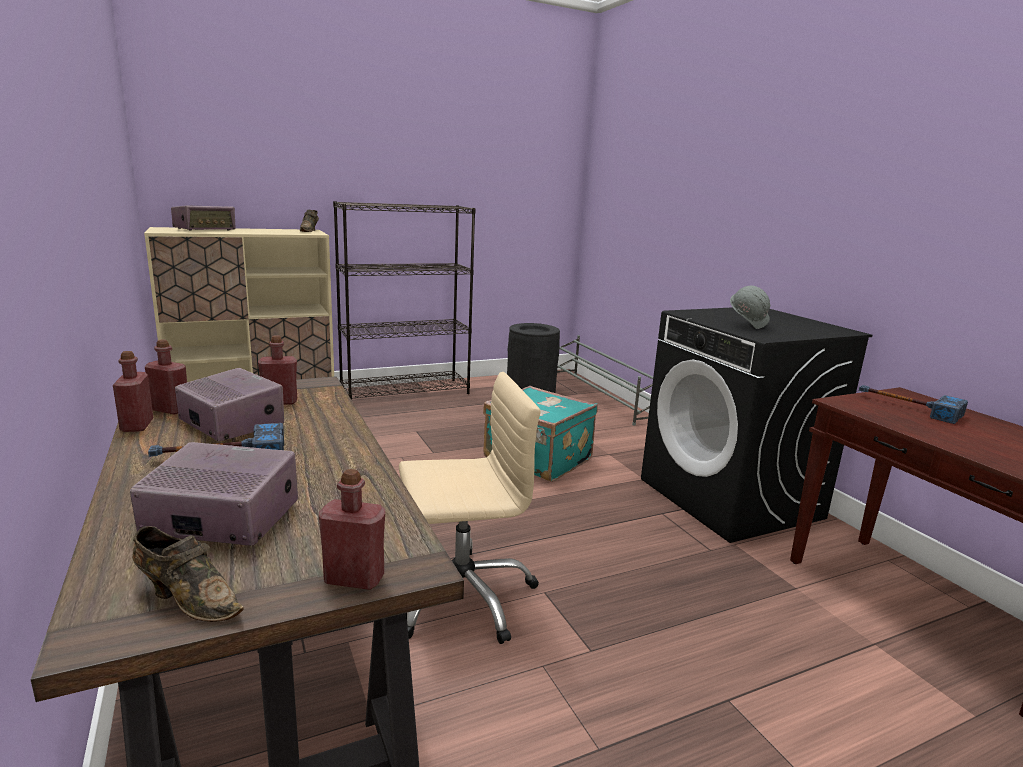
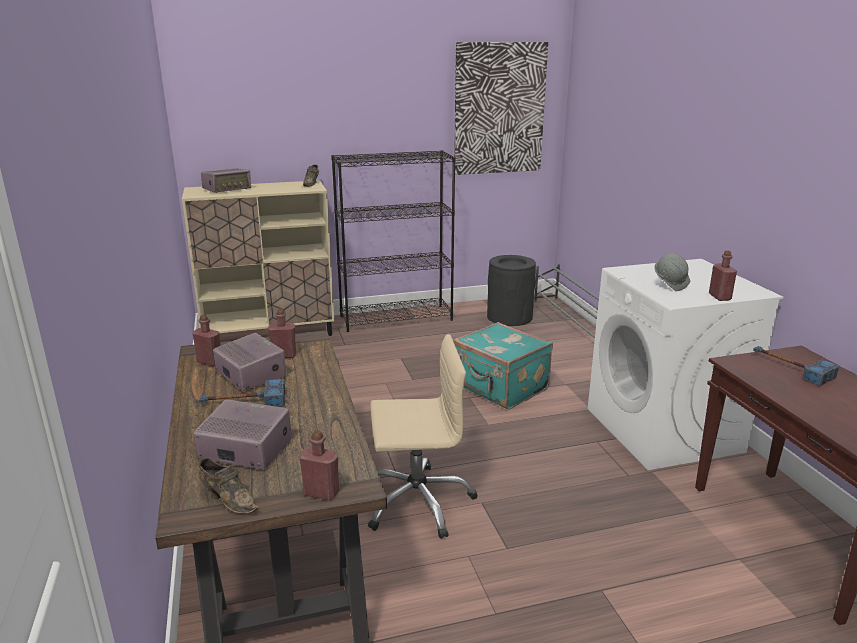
camera: 10 degrees right, 5 degrees up
red bottle [113,351,154,432] -> red bottle moved to [709,251,737,301]
black washing machine [641,307,872,543] -> white washing machine [588,259,783,470]
none -> picture [454,42,548,175]

